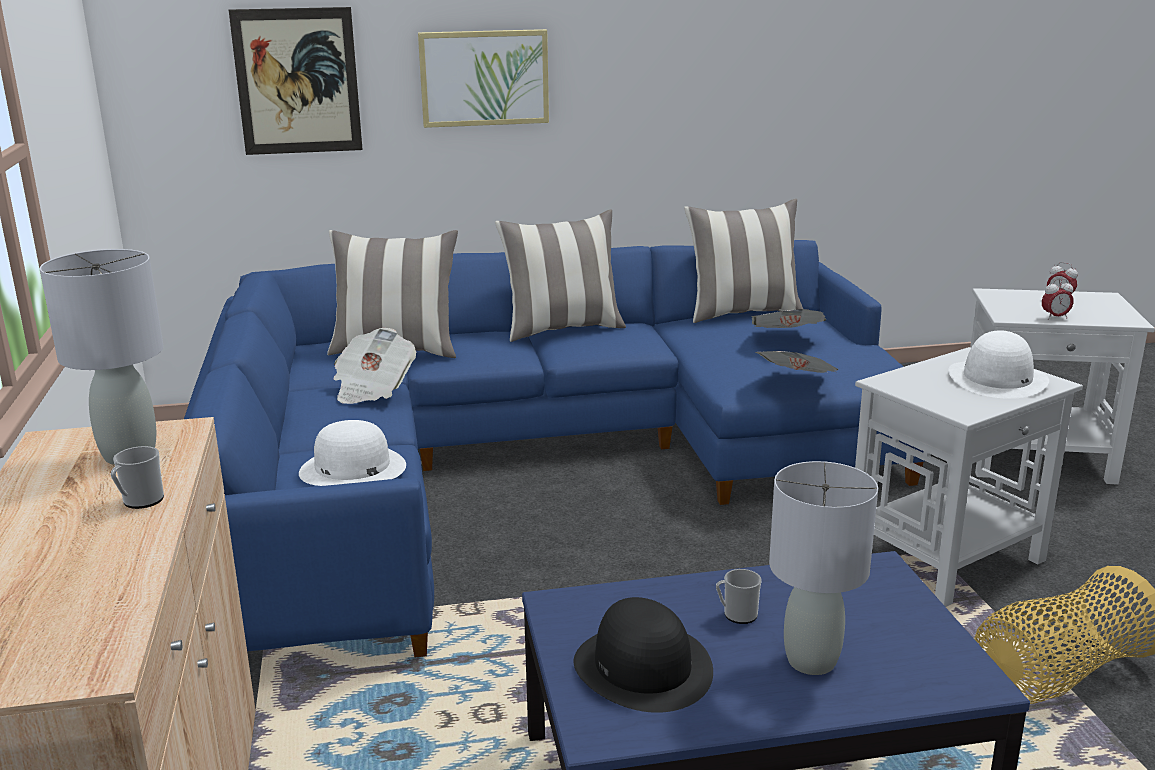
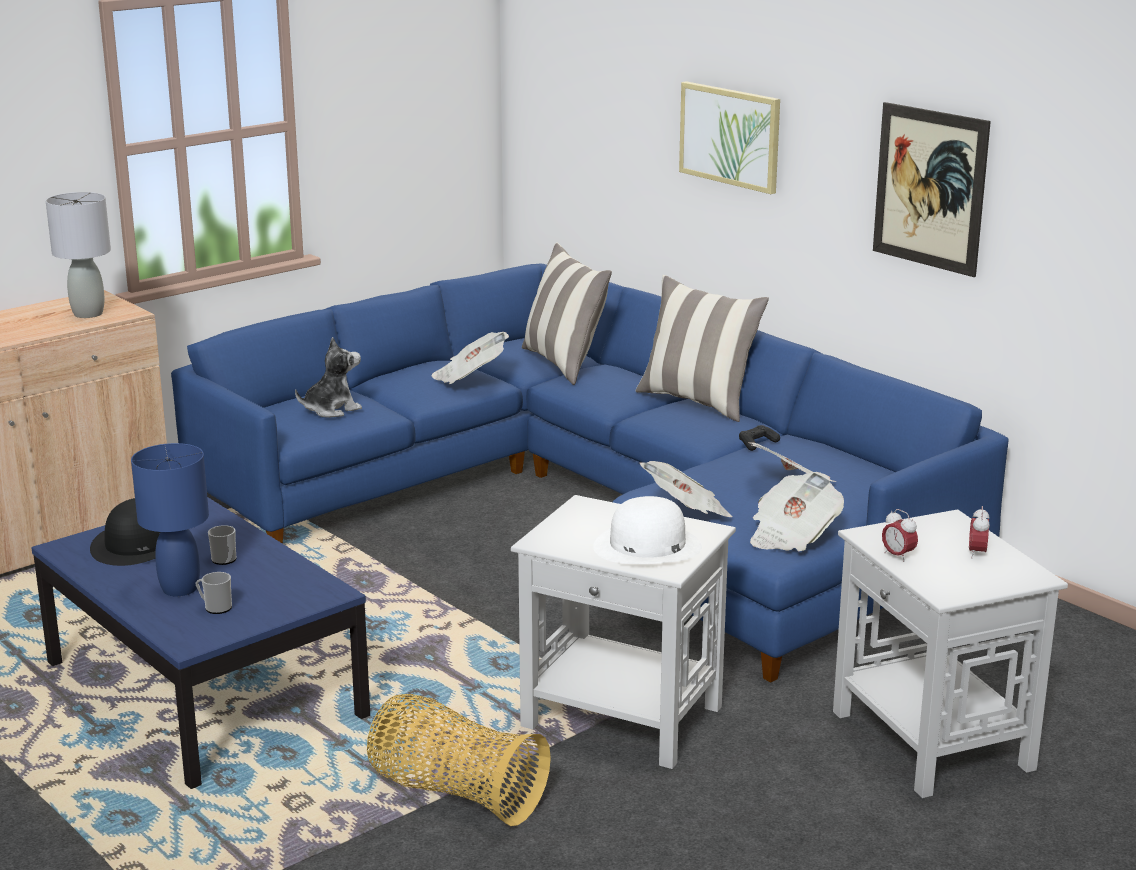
camera: 60 degrees right, 0 degrees up
mug [111,446,164,509] -> mug moved to [195,572,232,614]
picture [229,7,363,155] -> picture moved to [873,102,991,277]
white hat [299,420,406,486] -> plush toy [295,337,362,418]
pillow [684,199,803,323] -> none
grey table lamp [769,461,878,675] -> blue table lamp [131,443,209,597]
none -> black game controller [739,425,780,451]
none -> newspaper [750,472,844,551]

